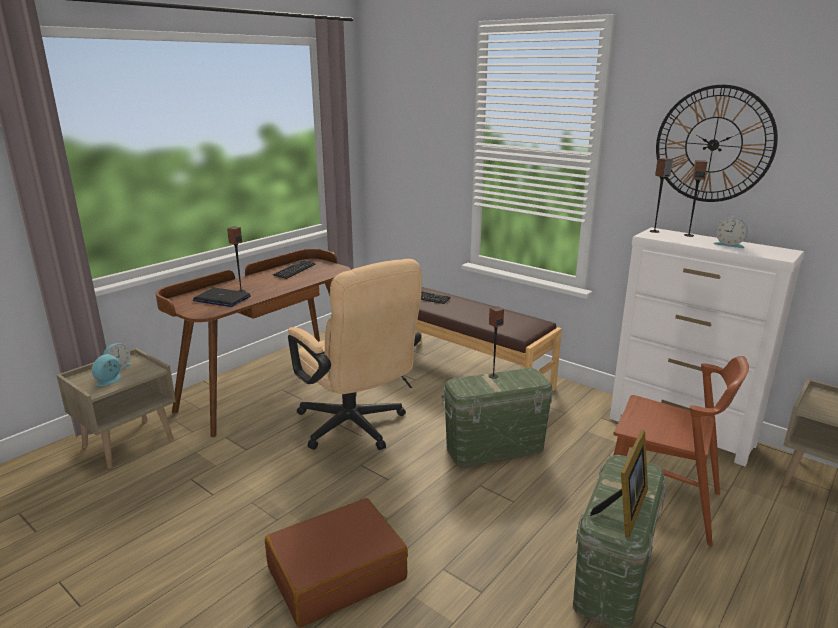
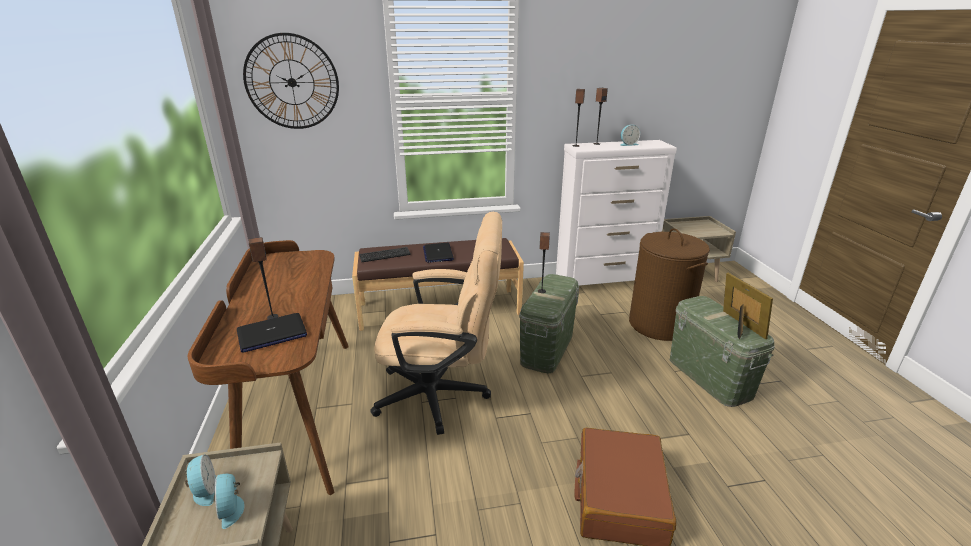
camera: 50 degrees left, 5 degrees up
keyboard [273,260,316,279] -> none
brown chair [613,356,749,546] -> brown laundry basket [629,228,710,341]
wall clock [656,85,778,202] -> wall clock moved to [243,33,339,129]
none -> laptop [423,243,454,263]

